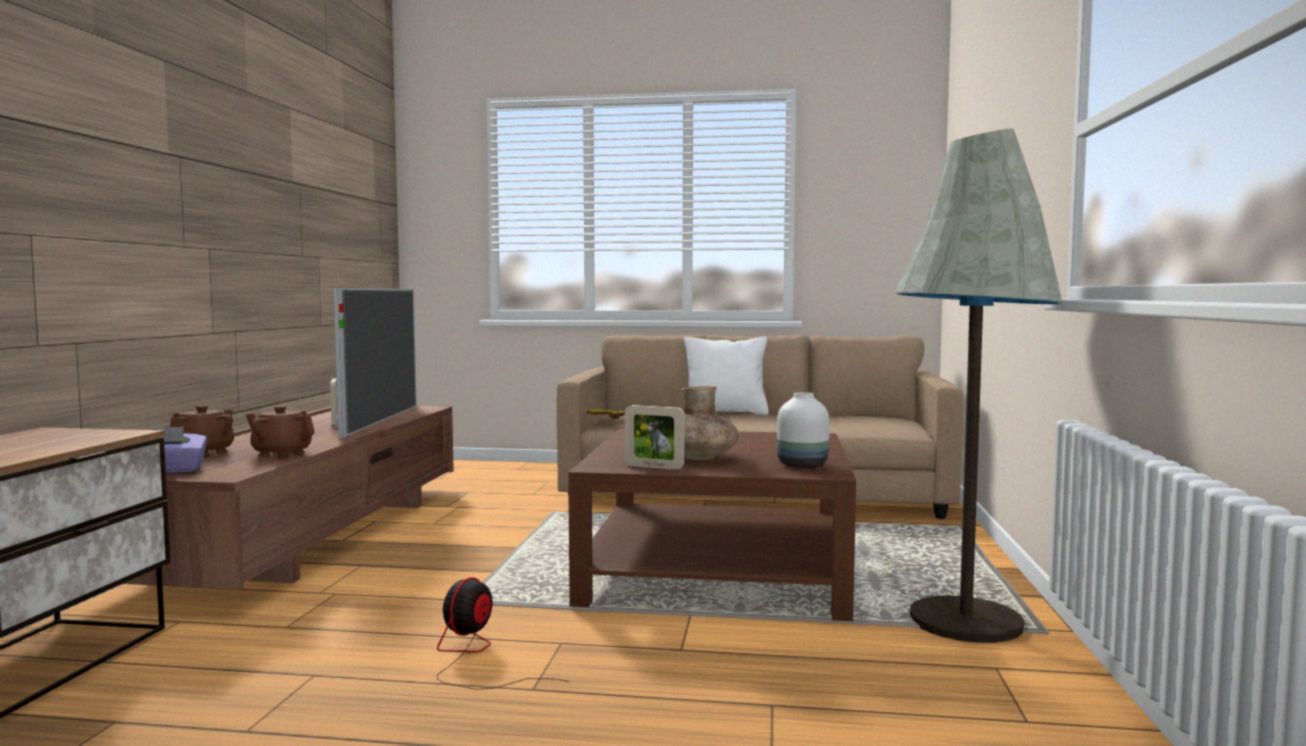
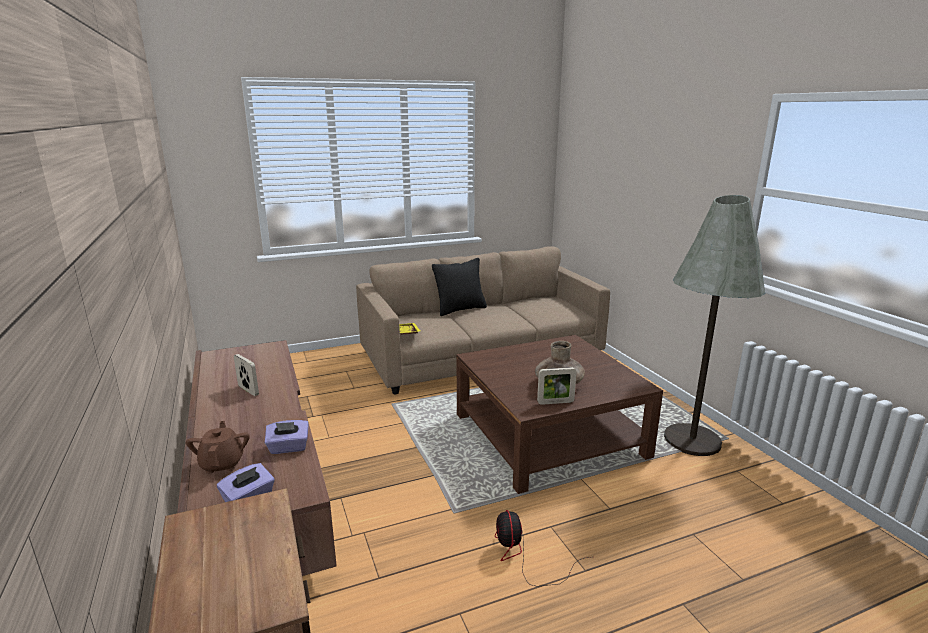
camera: 30 degrees left, 15 degrees up
brown teapot [246,406,315,458] -> purple tissue box [265,420,309,454]
television [333,288,417,438] -> none
white pillow [684,337,769,415] -> black pillow [432,258,487,316]
white vase [777,392,829,468] -> none

